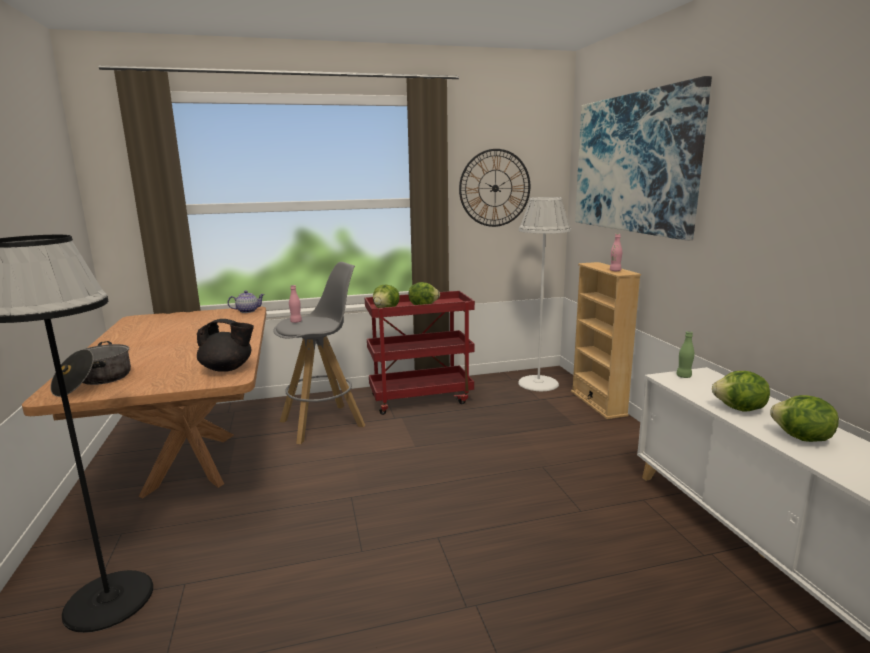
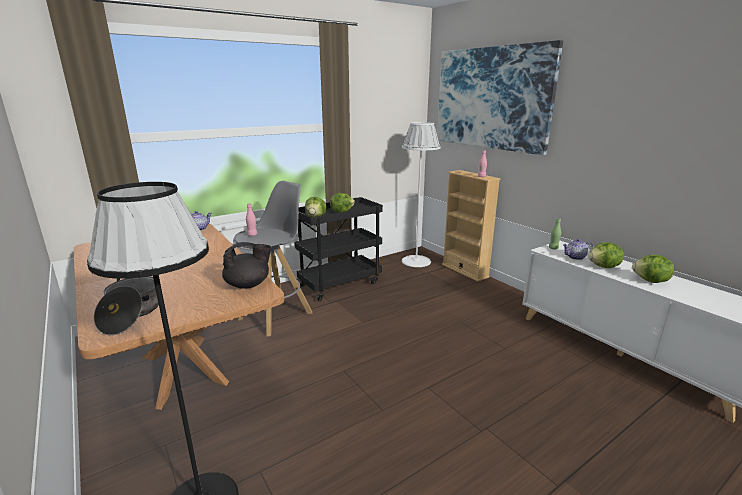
camera: 20 degrees left, 5 degrees up
red cart [365,291,475,415] -> black cart [295,197,383,301]
wall clock [459,149,530,227] -> none
none -> teapot [563,239,593,260]

